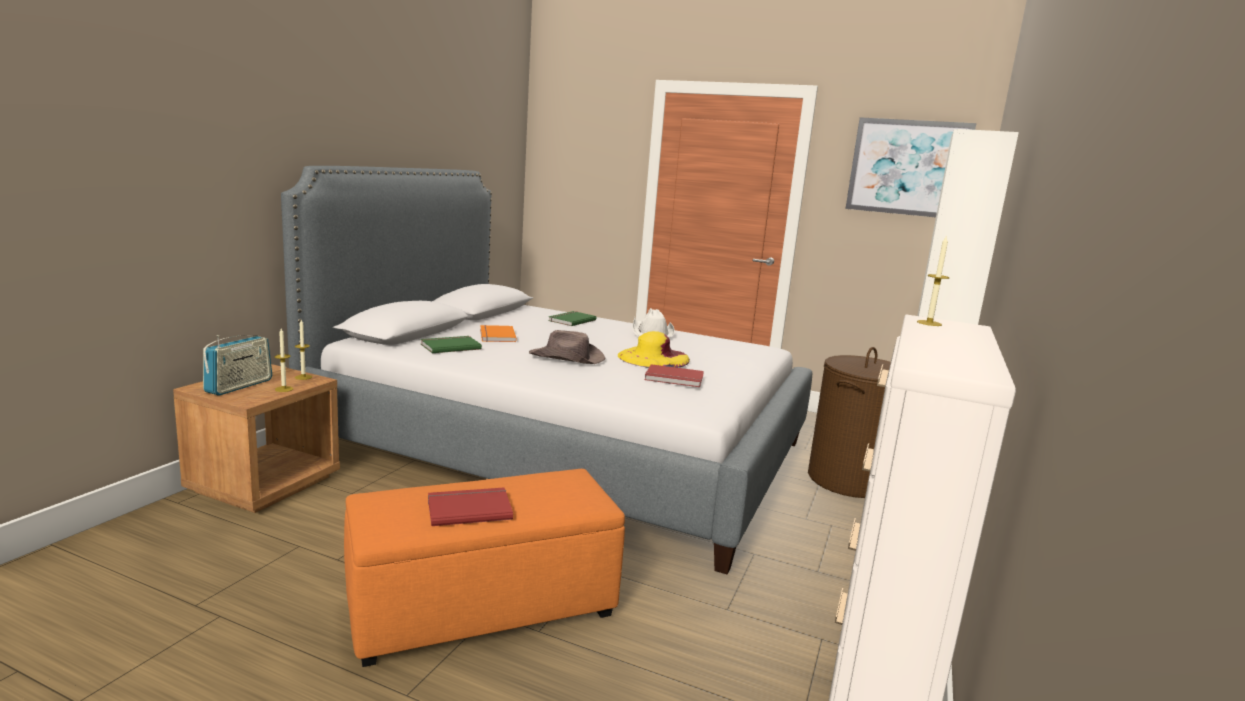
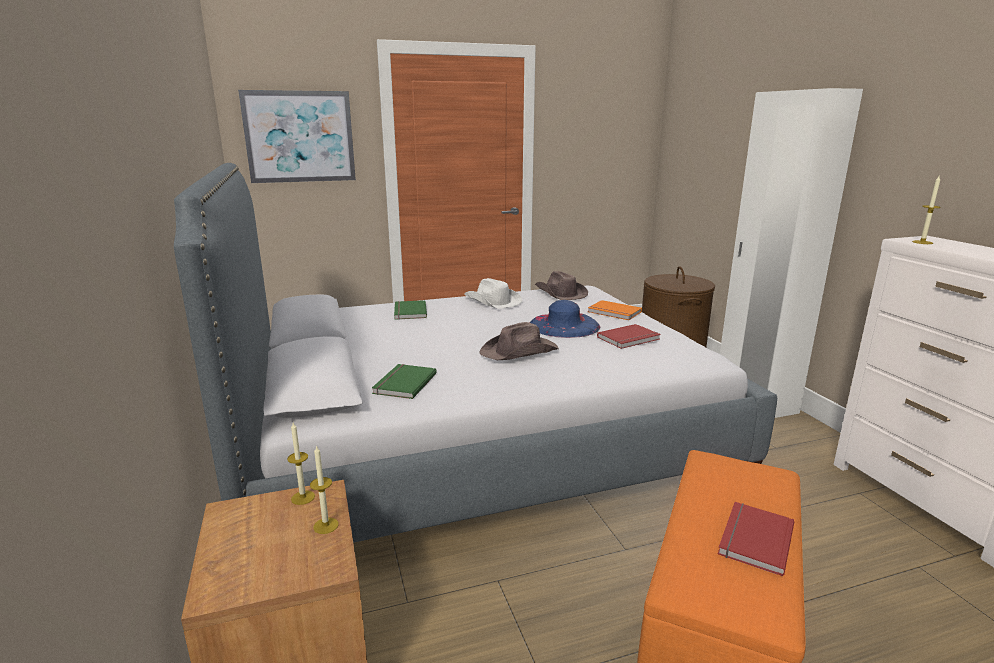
camera: 40 degrees left, 5 degrees up
radio [203,335,272,396] -> none
orange book [480,325,517,342] -> orange book moved to [588,300,642,320]
yellow hat [617,331,690,368] -> blue hat [530,300,600,338]
picture [845,117,976,217] -> picture moved to [238,90,356,183]
none -> brown hat [535,271,588,300]

